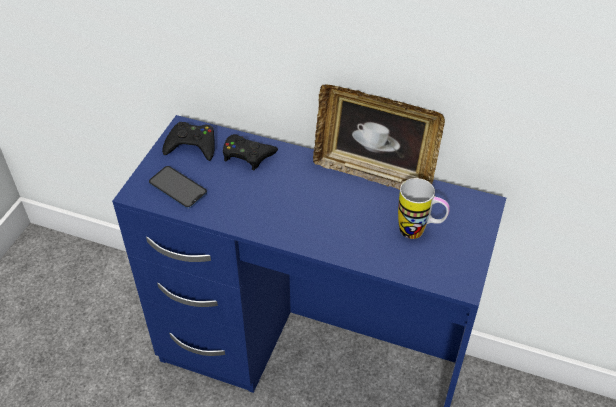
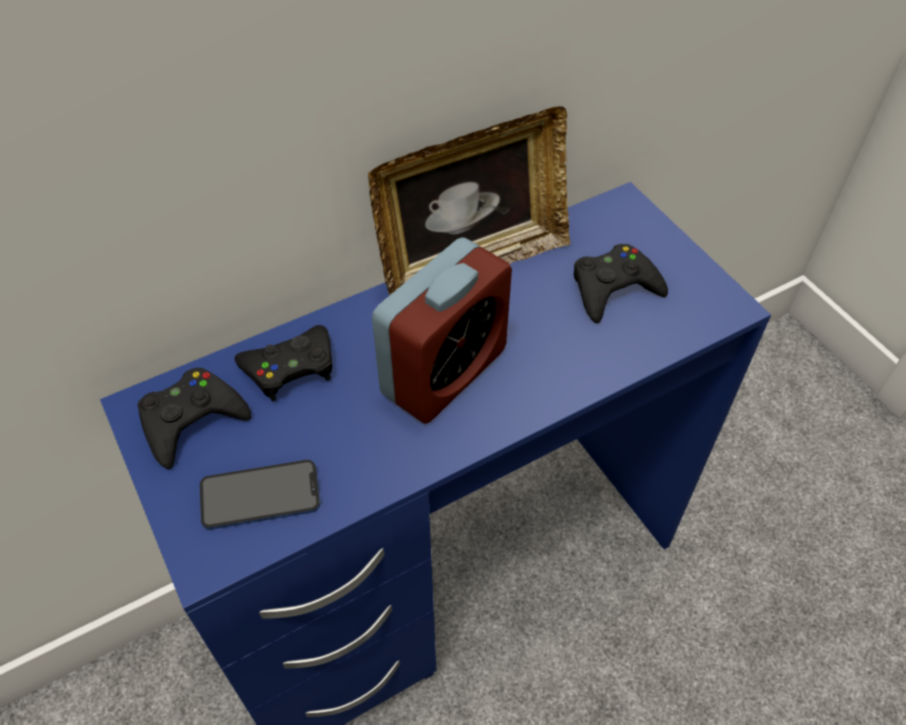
camera: 50 degrees left, 5 degrees up
mug [398,178,450,239] -> black game controller [574,244,668,323]
none -> alarm clock [372,237,512,424]

